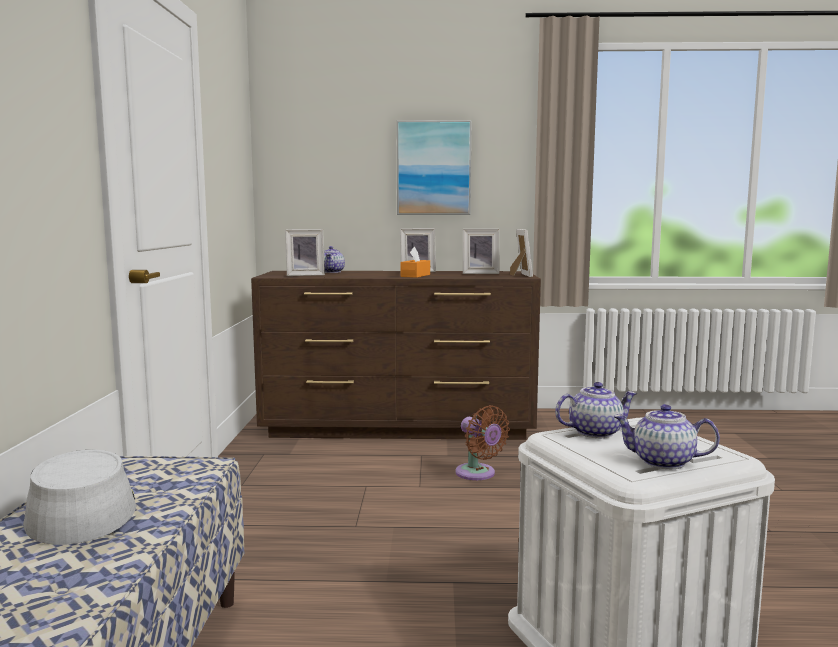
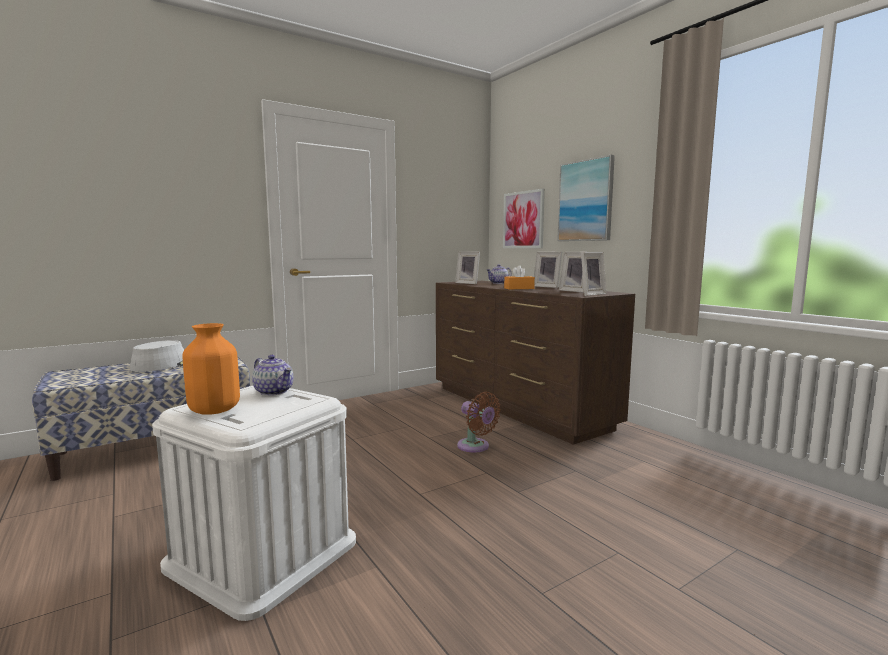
camera: 55 degrees right, 0 degrees up
brown fan [455,405,510,480] -> brown fan turned 60 degrees counterclockwise [457,392,501,452]
teapot [613,404,720,469] -> orange vase [182,323,240,415]
none -> picture [503,189,545,248]

